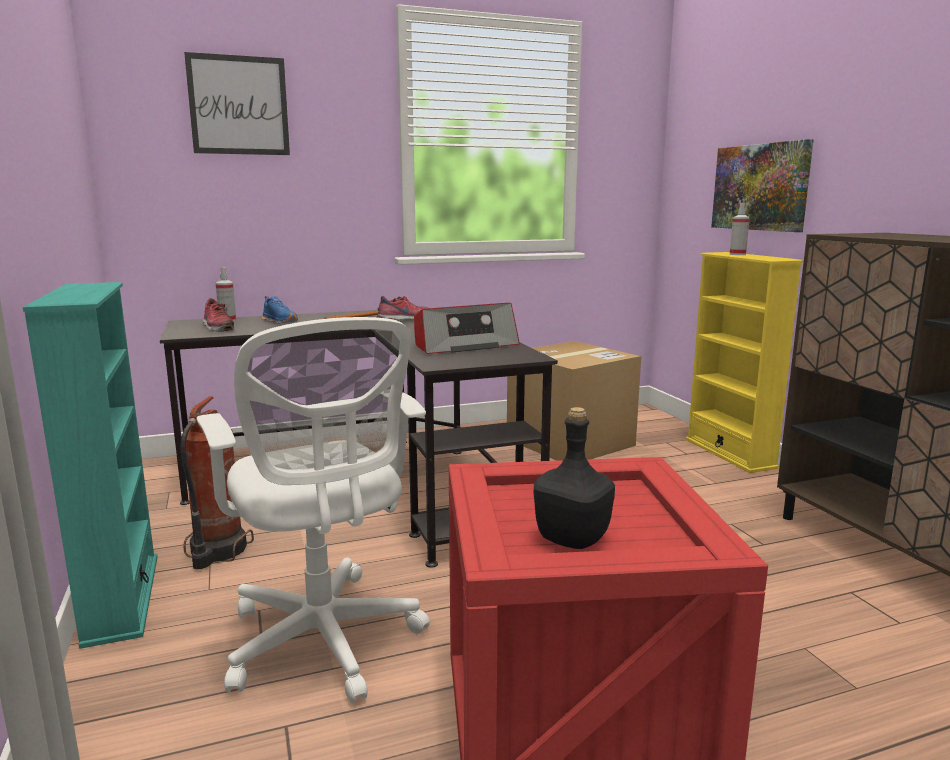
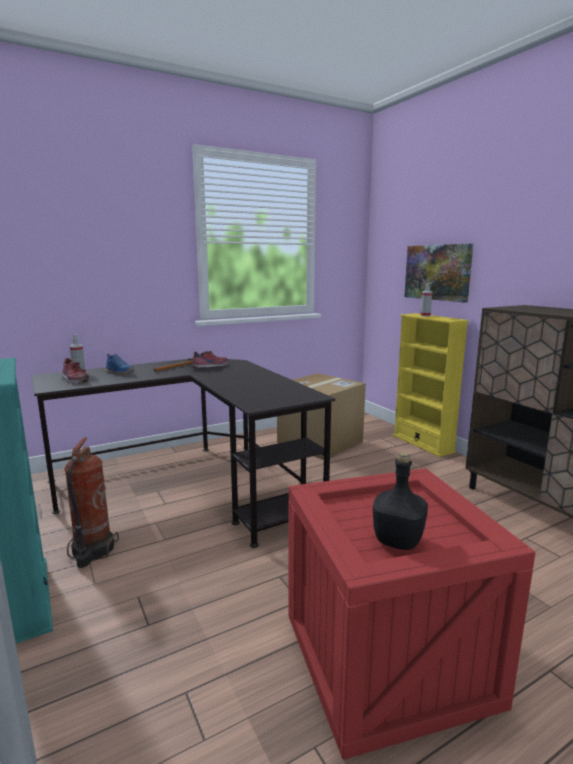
camera: 10 degrees left, 0 degrees up
picture [184,52,290,155] -> none
white office chair [197,317,430,703] -> none
radio [414,303,520,354] -> none

